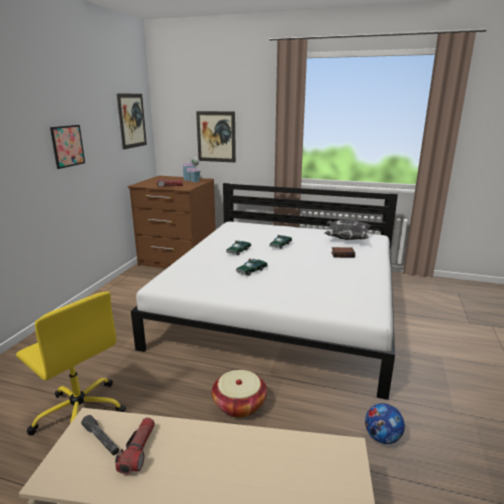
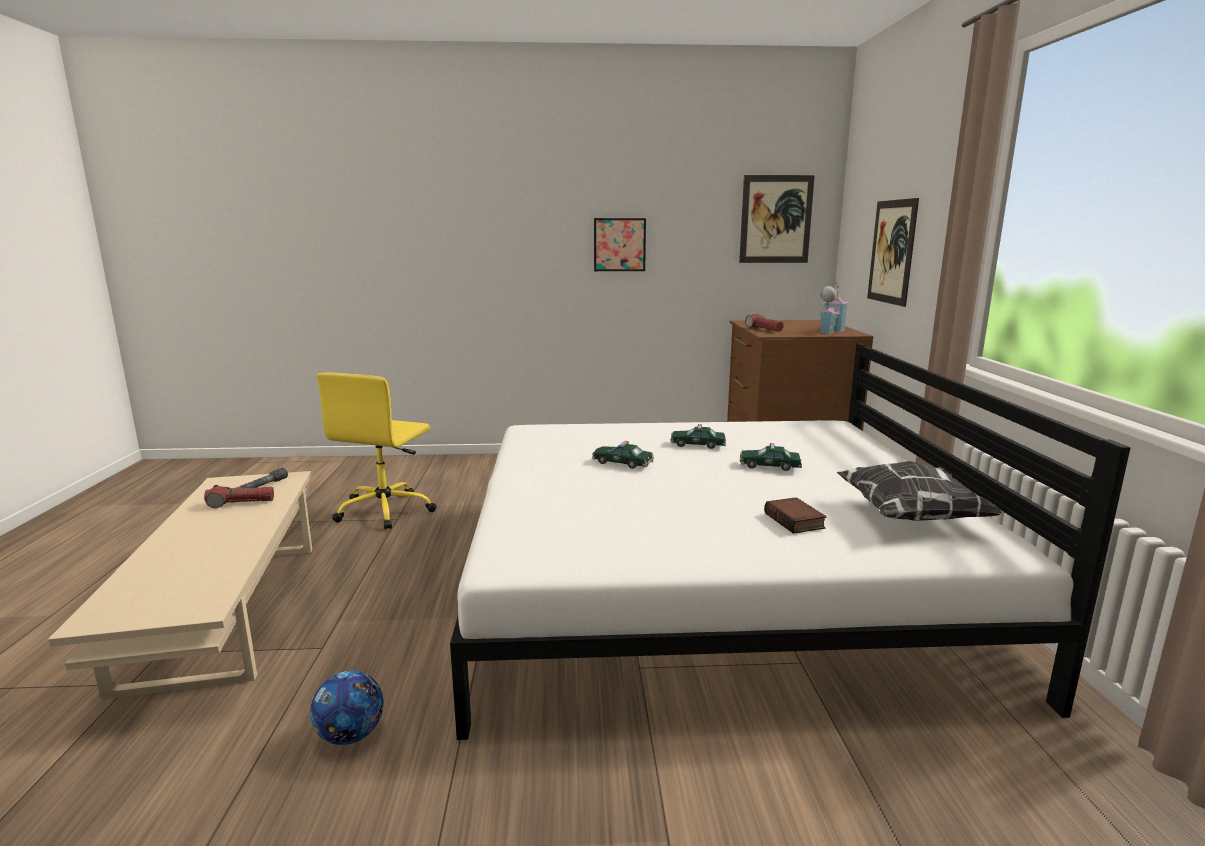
camera: 70 degrees right, 5 degrees down
basket [212,370,267,418] -> none

